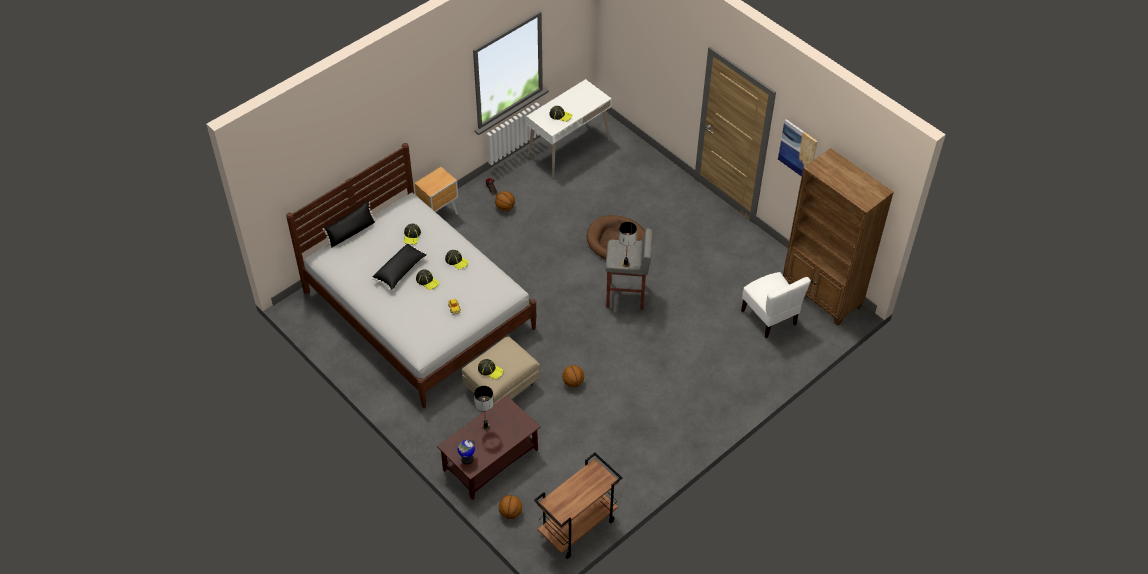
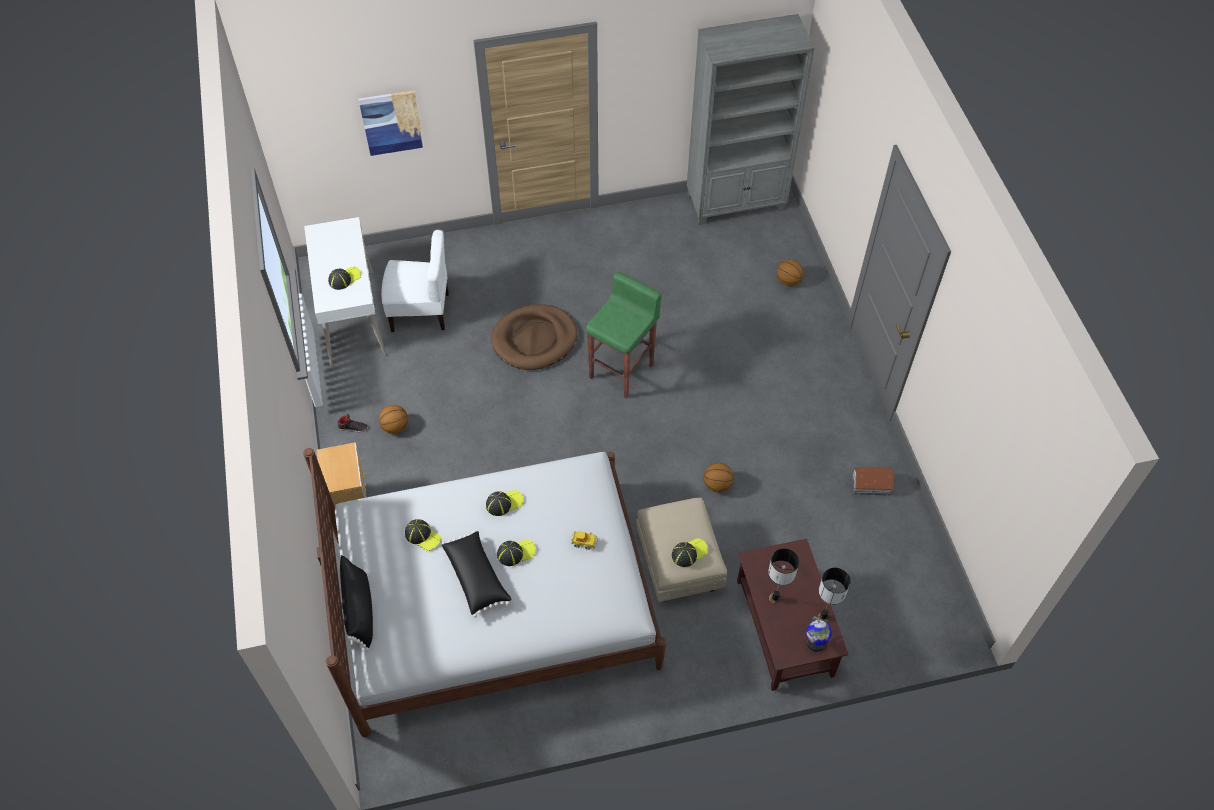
camera: 60 degrees left, 5 degrees up
basketball [499,495,522,519] -> basketball moved to [776,259,804,286]
brown cart [534,453,622,559] -> none
grey stool [605,228,653,310] -> green stool [586,272,662,398]
table lamp [619,222,637,267] -> table lamp moved to [818,568,851,622]
white chair [741,272,811,338] -> white chair moved to [381,230,449,332]
picture [778,119,818,177] -> picture moved to [358,90,424,156]
brown bookcase [783,148,894,326] -> grey bookcase [687,14,815,225]
none -> toy house [852,467,895,496]

